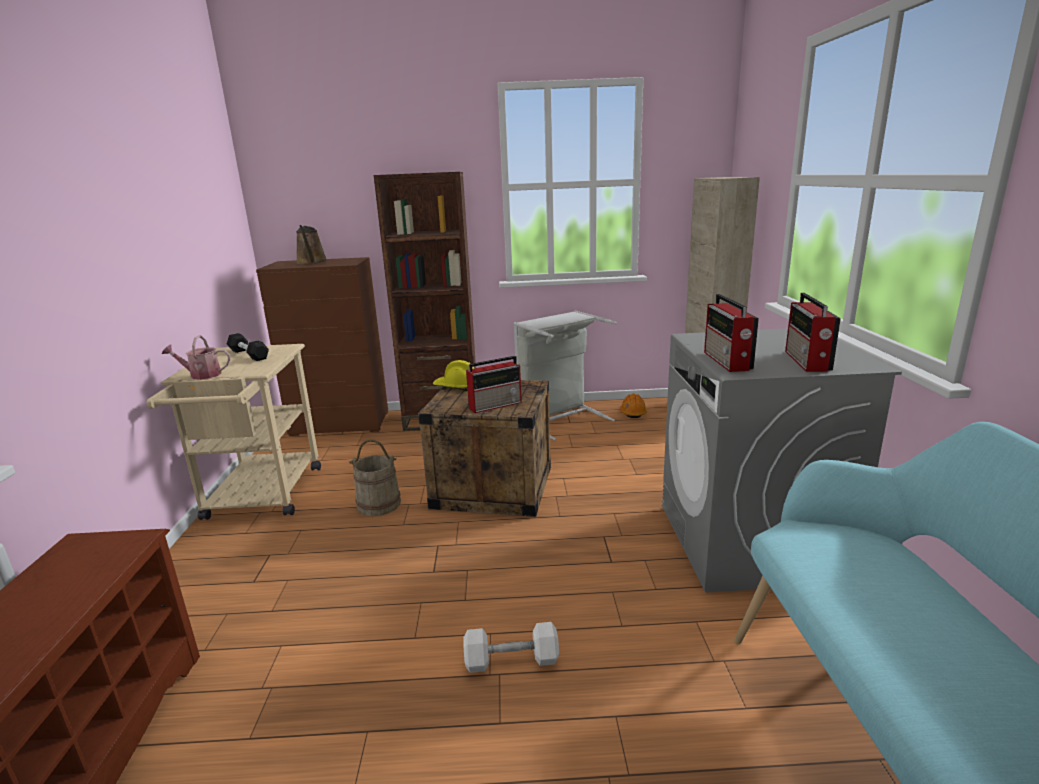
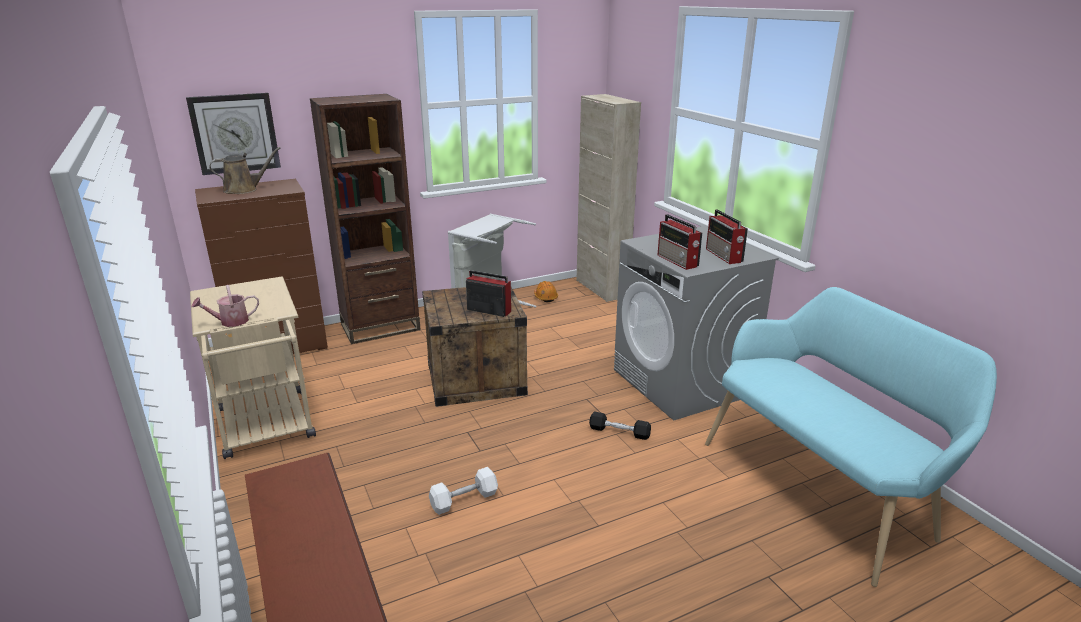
camera: 25 degrees left, 5 degrees up
black dumbbell [227,333,269,361] -> black dumbbell moved to [589,411,651,440]
brown watering can [296,225,327,264] -> brown watering can turned 75 degrees counterclockwise [210,147,281,194]
beige bucket [349,439,401,516] -> none
yellow hard hat [433,360,474,391] -> none
white dumbbell [464,622,559,673] -> white dumbbell moved to [429,467,498,515]
radio [466,356,522,413] -> radio turned 105 degrees counterclockwise [466,270,511,317]
none -> wall clock [186,93,281,175]

